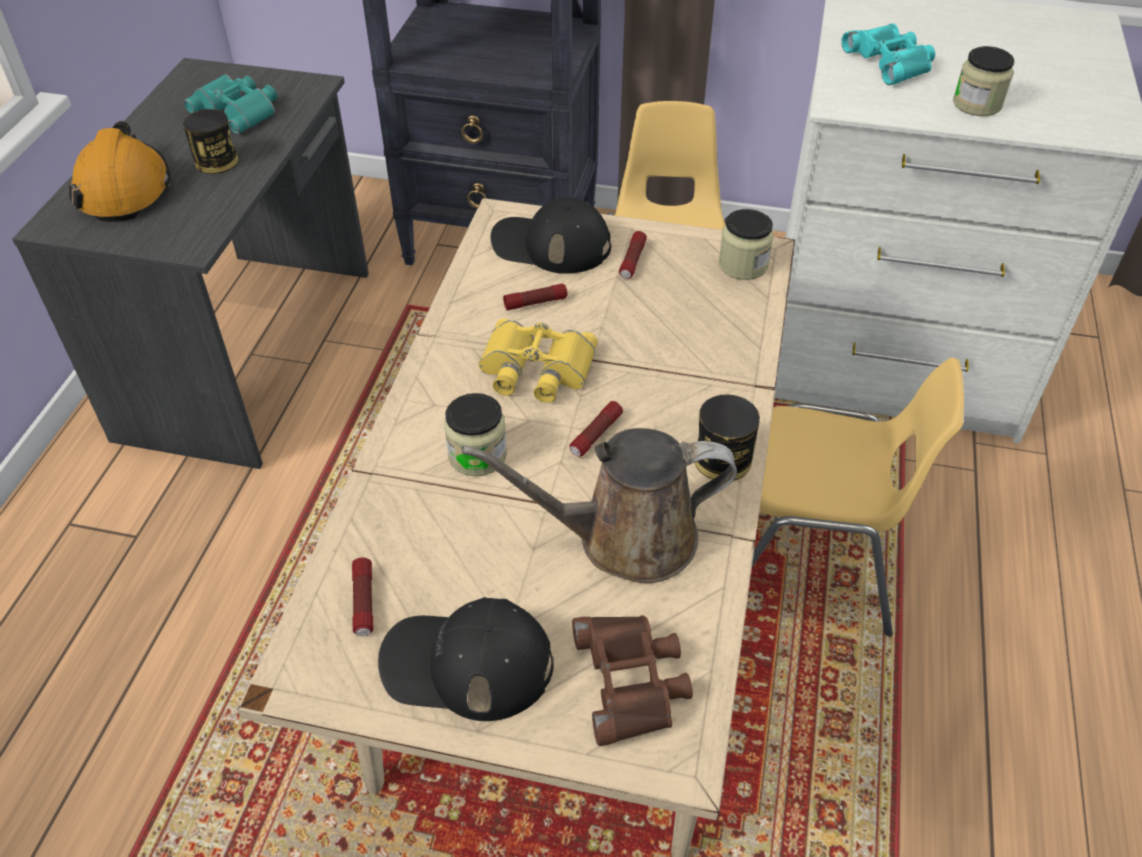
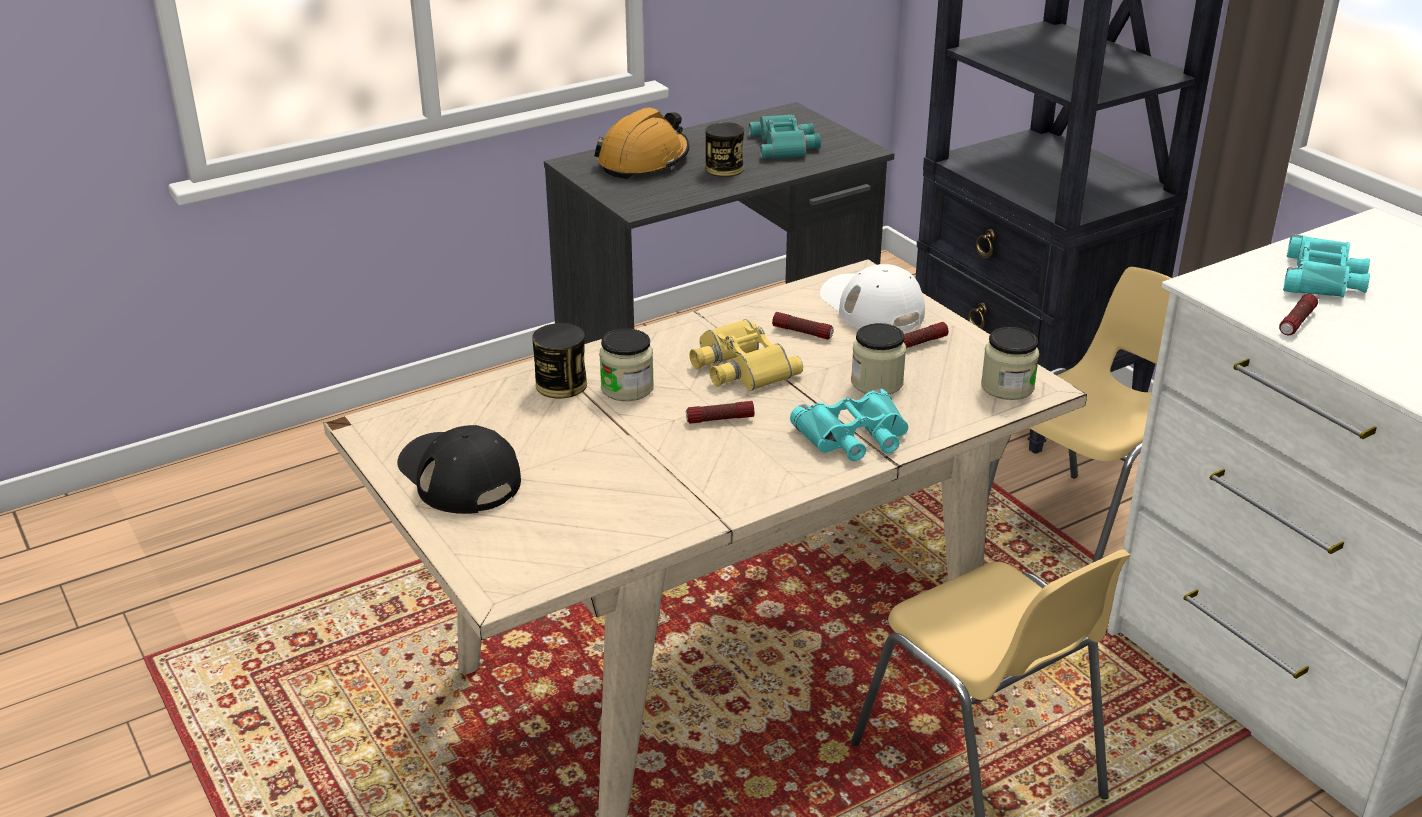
camera: 45 degrees right, 15 degrees down
flashlight [352,558,373,636] -> flashlight moved to [1279,294,1318,335]
brown watering can [462,428,737,583] -> none
black cap [491,197,611,274] -> white cap [820,264,925,332]
brown binoculars [572,615,693,746] -> none
can [695,395,760,481] -> can moved to [532,323,587,398]
jar [953,46,1014,116] -> jar moved to [851,323,906,394]
none -> turquoise binoculars [790,388,908,461]

